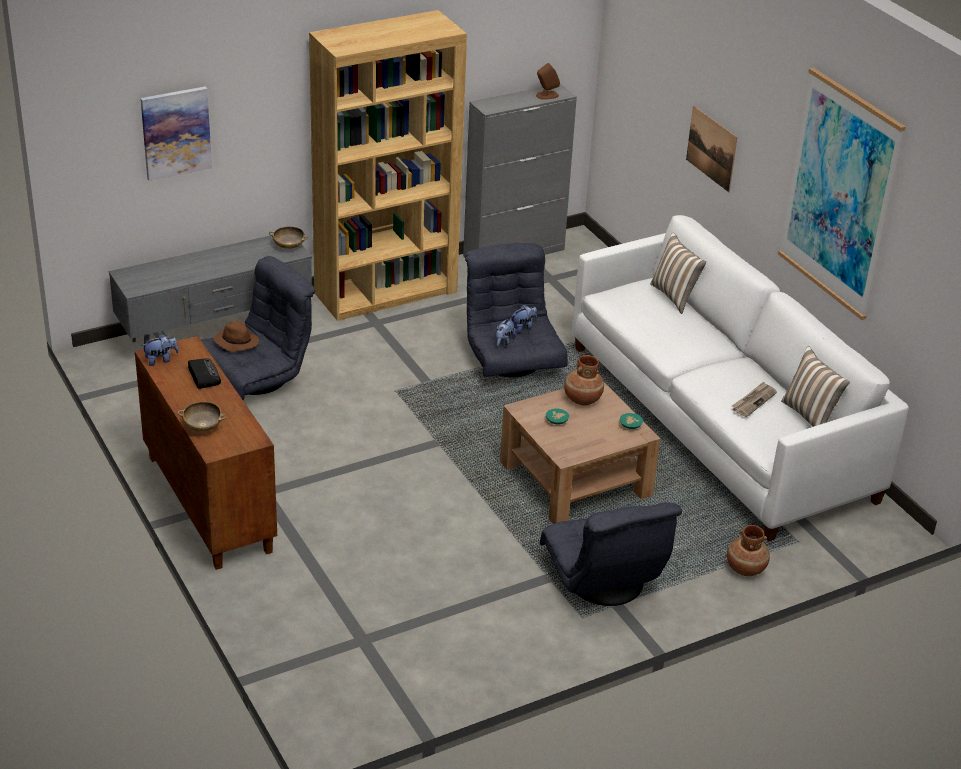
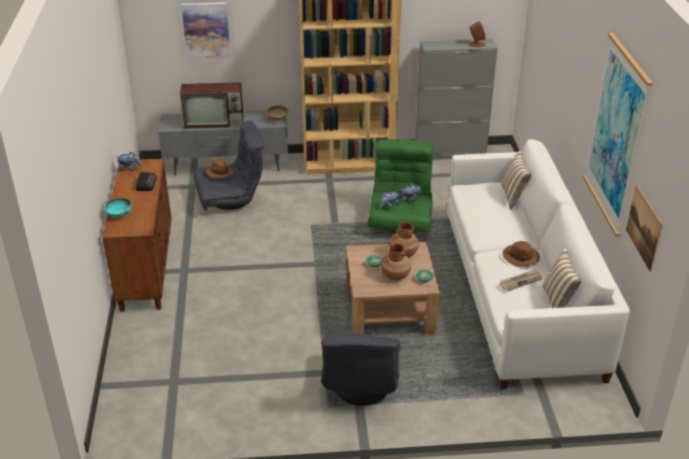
camera: 25 degrees right, 0 degrees up
beige bowl [177,402,226,432] -> turquoise bowl [104,198,132,217]
grey armchair [465,243,568,377] -> green armchair [368,139,434,233]
picture [686,106,738,192] -> picture moved to [626,184,663,271]
brown vase [727,525,770,576] -> brown vase moved to [381,243,411,281]
none -> television [180,82,244,129]
none -> brown hat [503,241,540,267]

